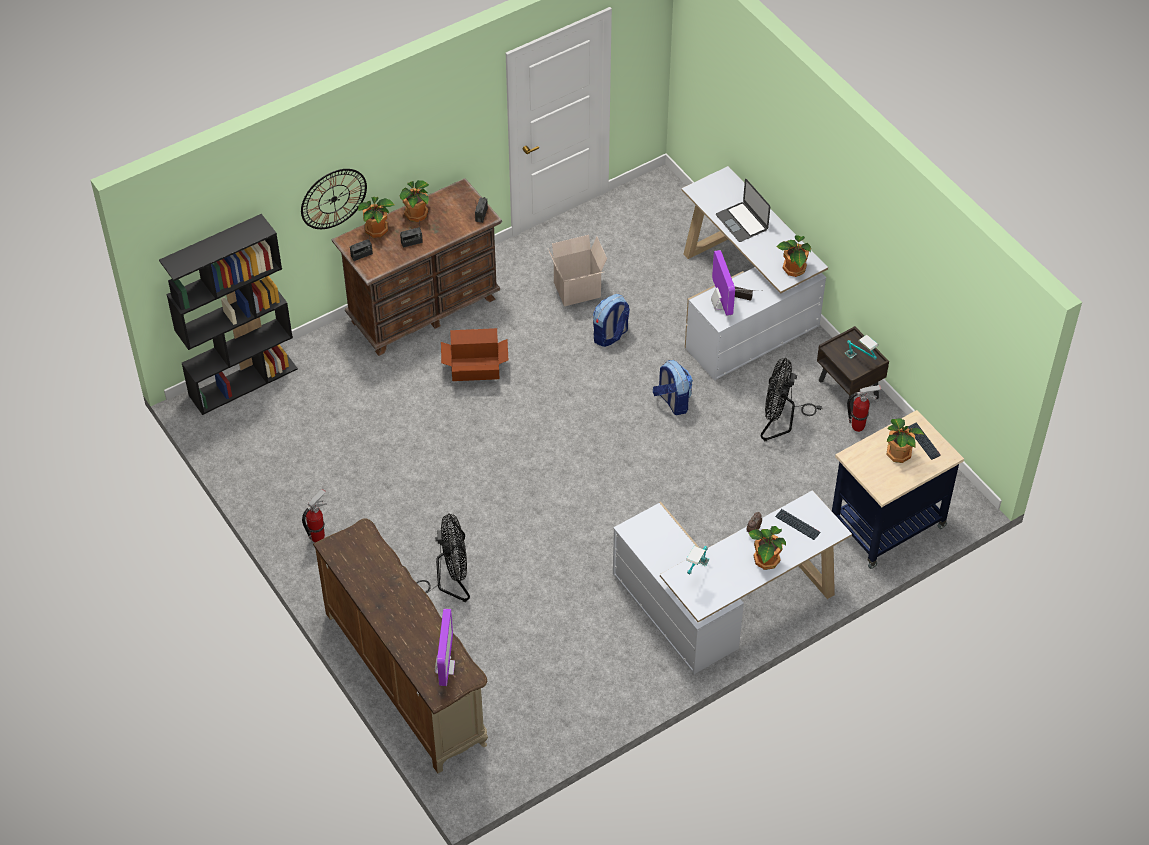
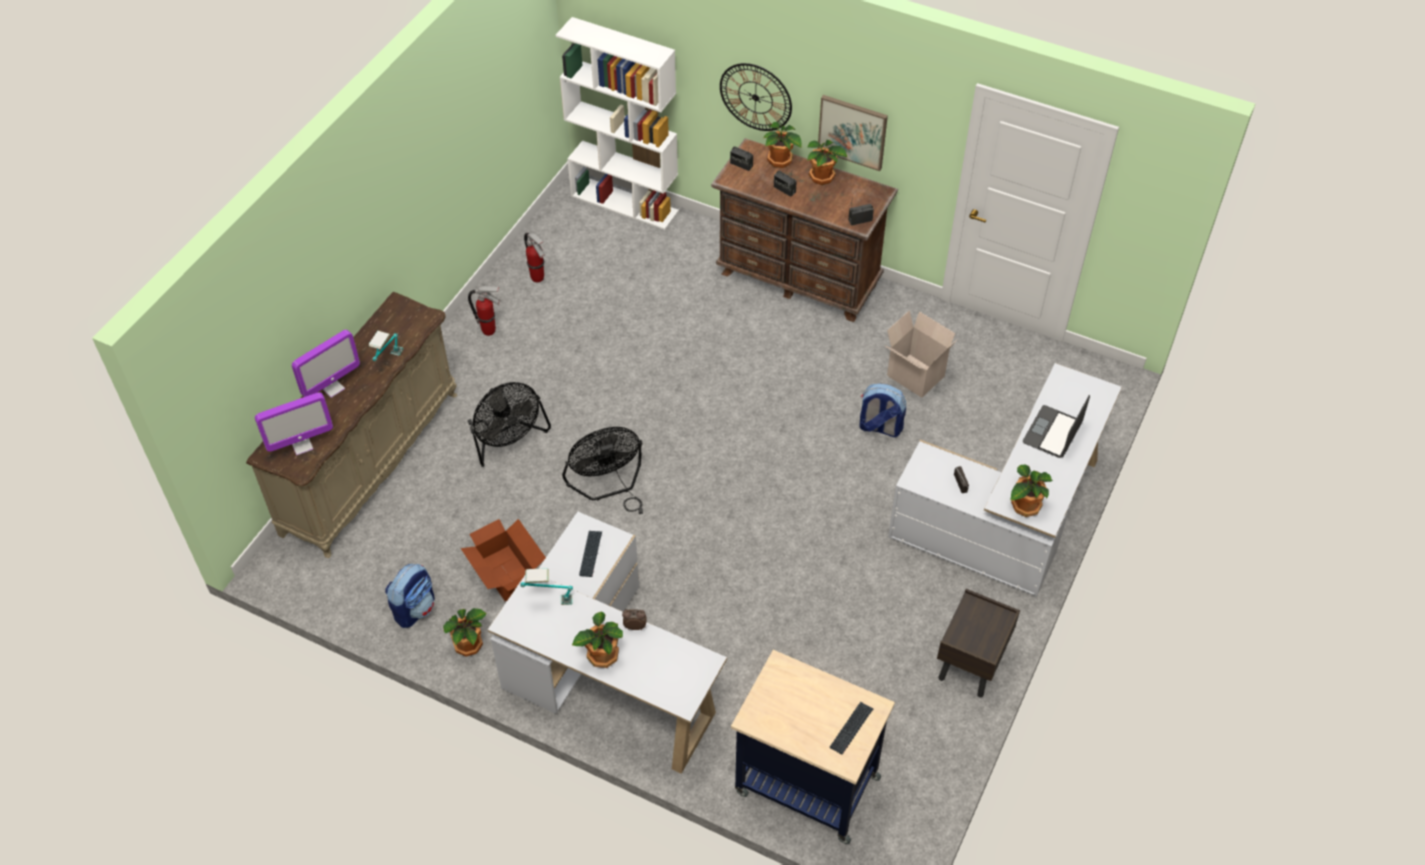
camera: 60 degrees right, 0 degrees up
black bookcase [159,214,298,415] -> white bookcase [556,17,679,230]
cardboard box [441,328,508,381] -> cardboard box moved to [460,519,546,601]
backpack [653,360,693,415] -> backpack moved to [385,564,435,628]
monitor [711,250,735,316] -> monitor moved to [292,330,360,398]
black fan [761,358,822,442] -> black fan moved to [562,427,643,514]
keyboard [775,509,820,540] -> keyboard moved to [579,531,602,577]
table lamp [845,335,878,360] -> table lamp moved to [369,331,403,361]
fire extinguisher [847,385,881,432] -> fire extinguisher moved to [524,233,545,282]
potted plant [886,418,924,463] -> potted plant moved to [443,608,487,657]
none -> picture [818,95,888,171]

